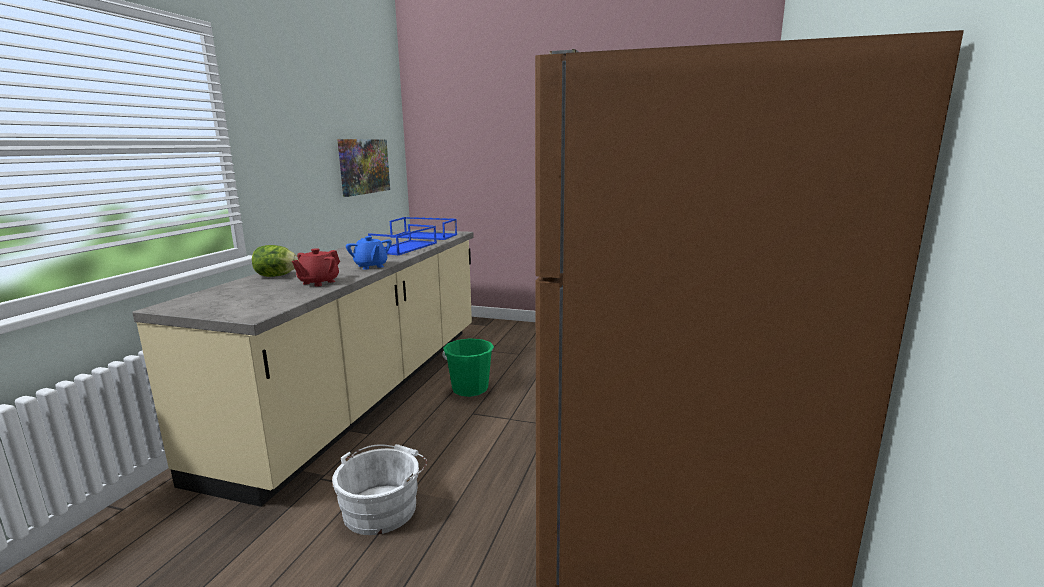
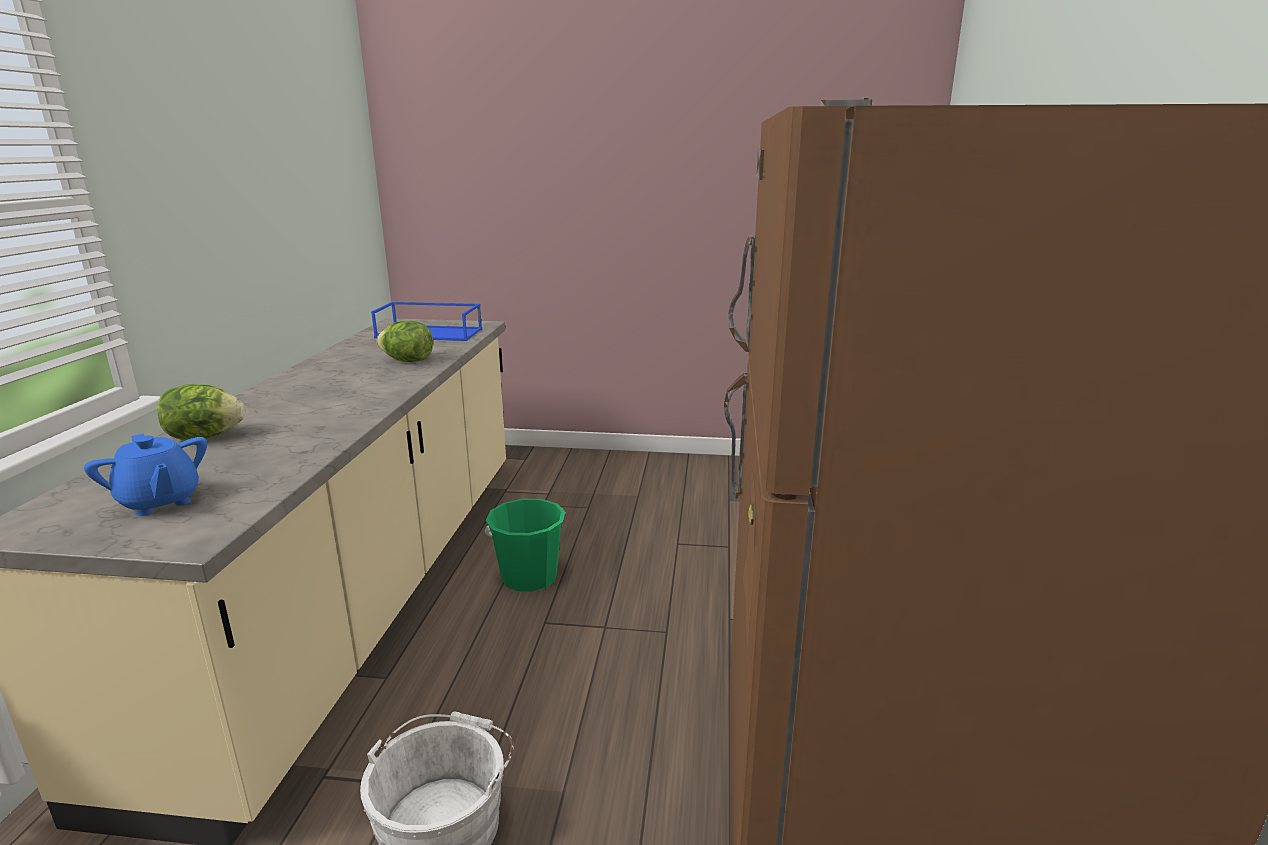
camera: 10 degrees left, 5 degrees up
red teapot [292,248,340,287] -> none
picture [337,139,390,197] -> none
blue teapot [346,236,392,270] -> blue teapot moved to [84,434,207,516]
blue tray [368,224,437,255] -> lettuce [377,321,433,362]

